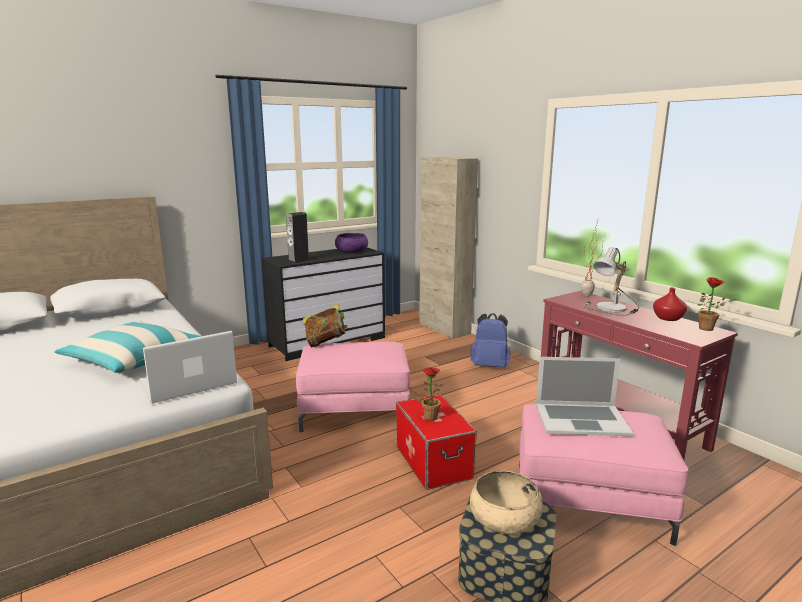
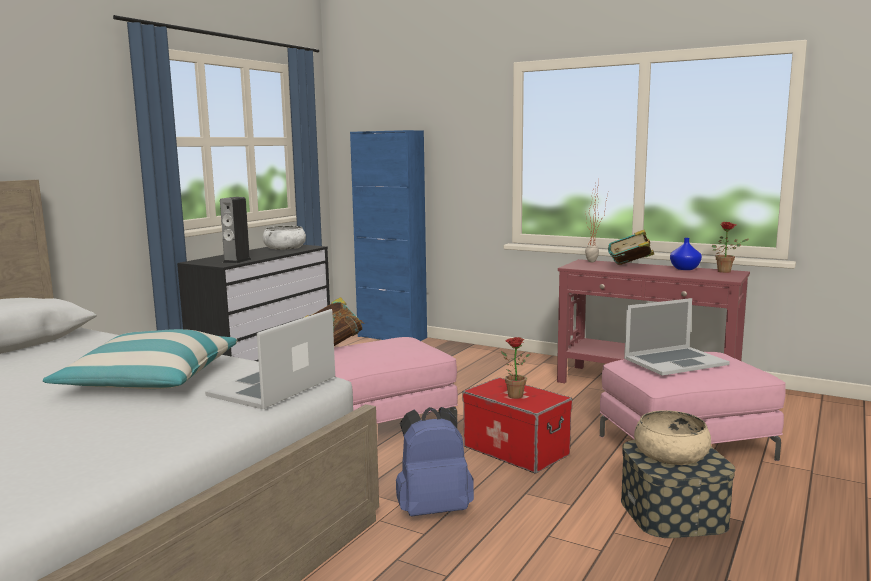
camera: 25 degrees left, 5 degrees down
purple bowl [335,233,368,253] -> white bowl [263,226,306,250]
beige cabinet [419,157,478,339] -> blue cabinet [350,130,427,341]
blue backpack [470,313,511,368] -> blue backpack moved to [396,407,474,517]
table lamp [584,247,639,316] -> book [608,230,654,265]
red vase [653,287,687,321] -> blue vase [670,238,702,270]

